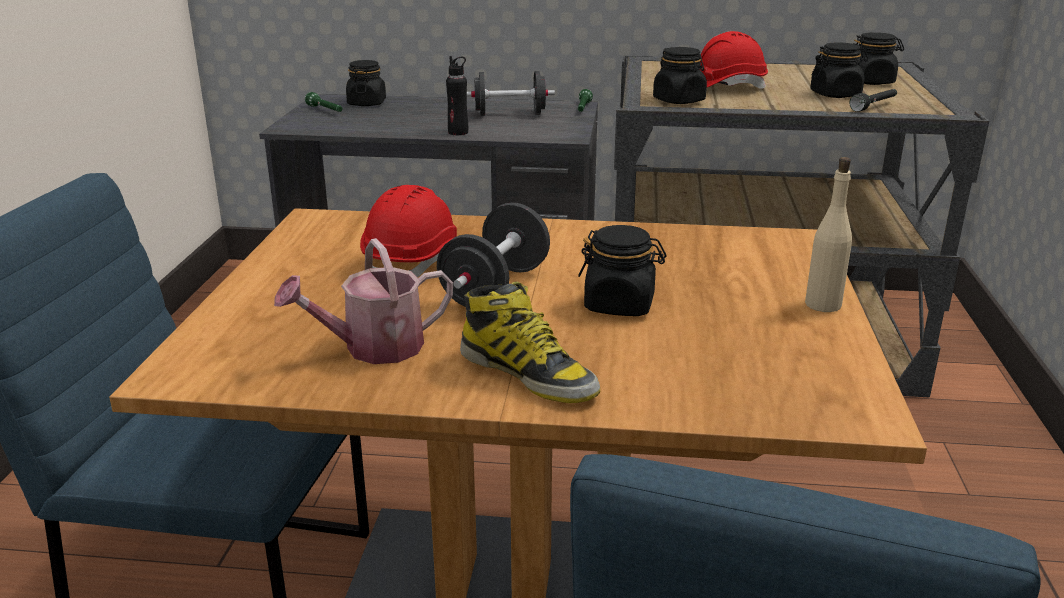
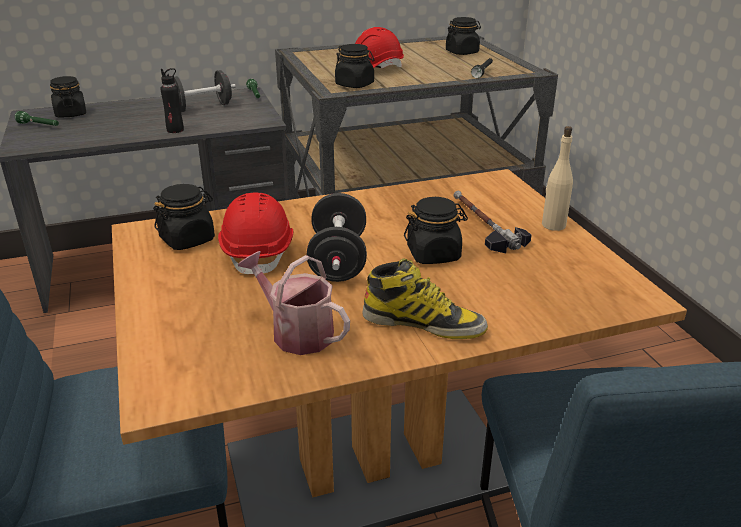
camera: 25 degrees left, 5 degrees up
watering can [274,238,453,364] -> watering can turned 90 degrees clockwise [238,251,350,355]
black jar [810,43,868,98] -> black jar moved to [153,184,215,250]
none -> hammer [454,191,532,253]

